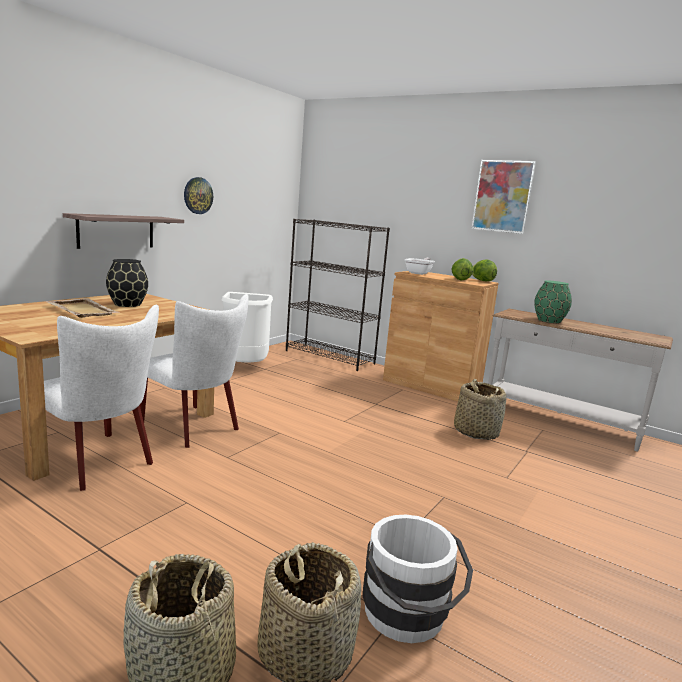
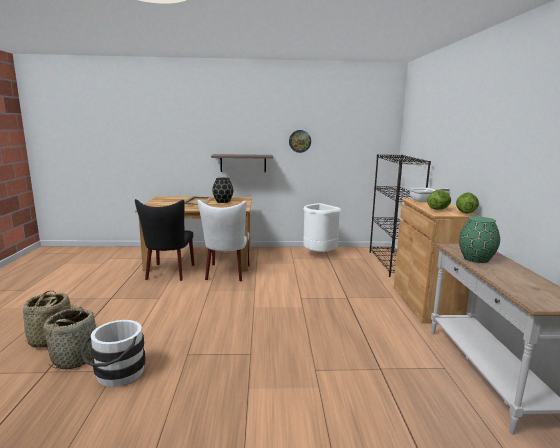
camera: 55 degrees right, 0 degrees up
white chair [44,305,159,491] -> black chair [135,199,195,281]
basket [454,379,506,440] -> none
picture [472,160,536,234] -> none

